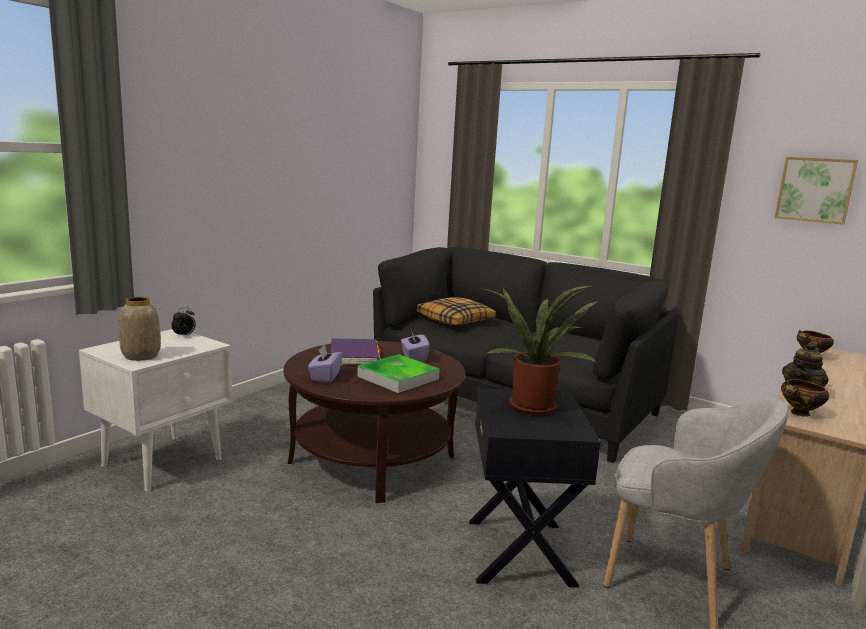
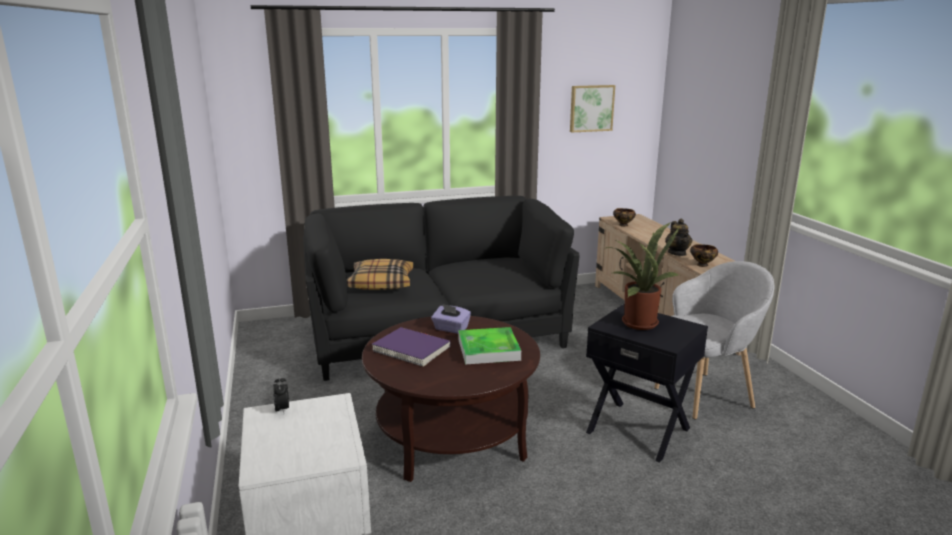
camera: 50 degrees left, 5 degrees up
vase [119,297,161,361] -> none
purple tissue box [308,345,342,383] -> none

